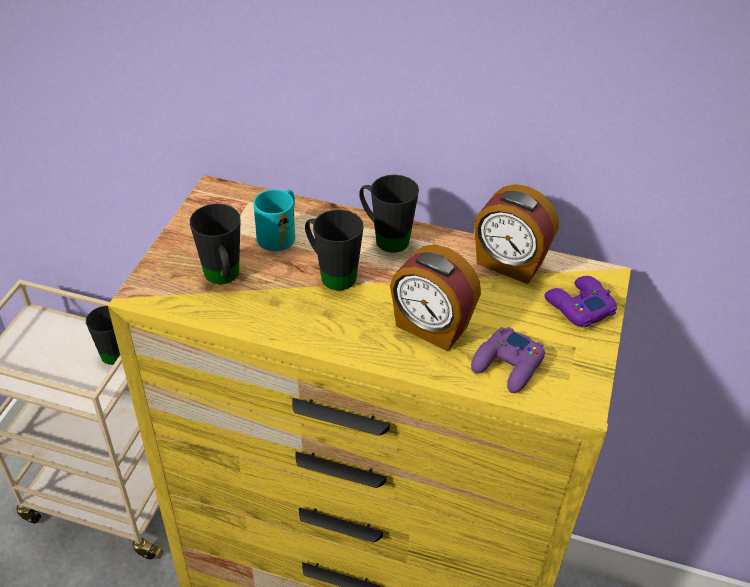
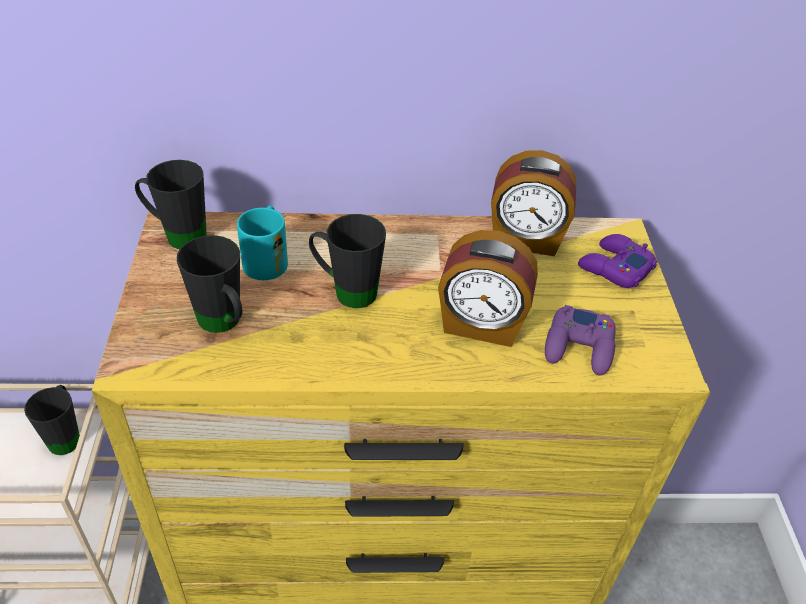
camera: 20 degrees left, 0 degrees up
black mug [359,175,419,253] -> black mug moved to [135,160,207,249]

